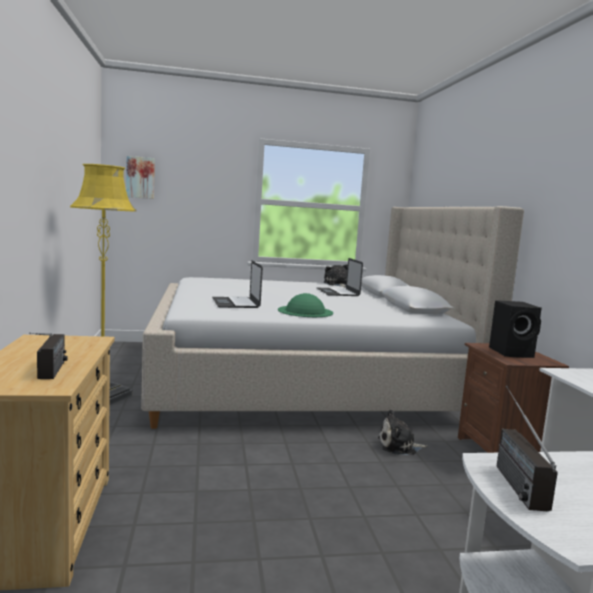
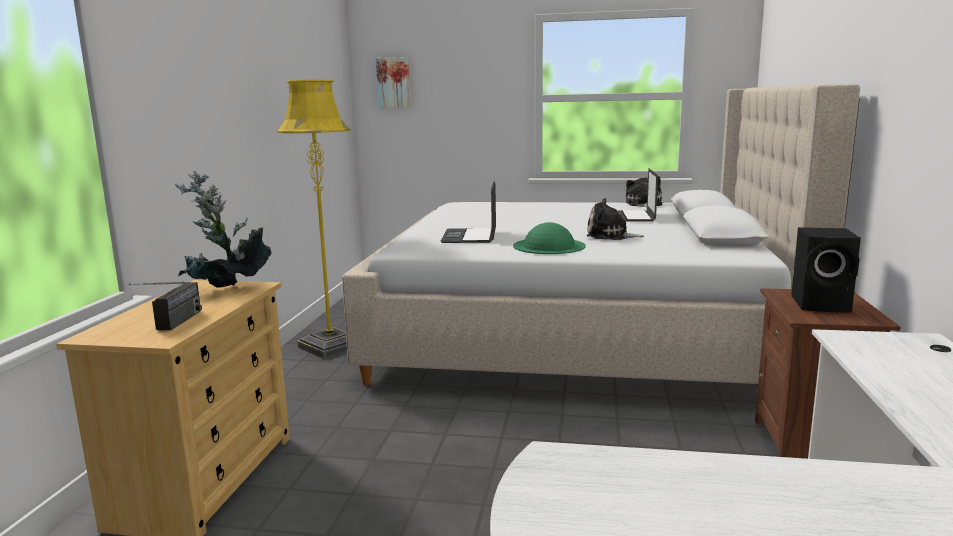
camera: 20 degrees right, 5 degrees up
plush toy [378,410,427,455] -> plush toy moved to [587,198,644,240]
radio [497,386,558,511] -> none
none -> potted plant [175,171,272,288]

